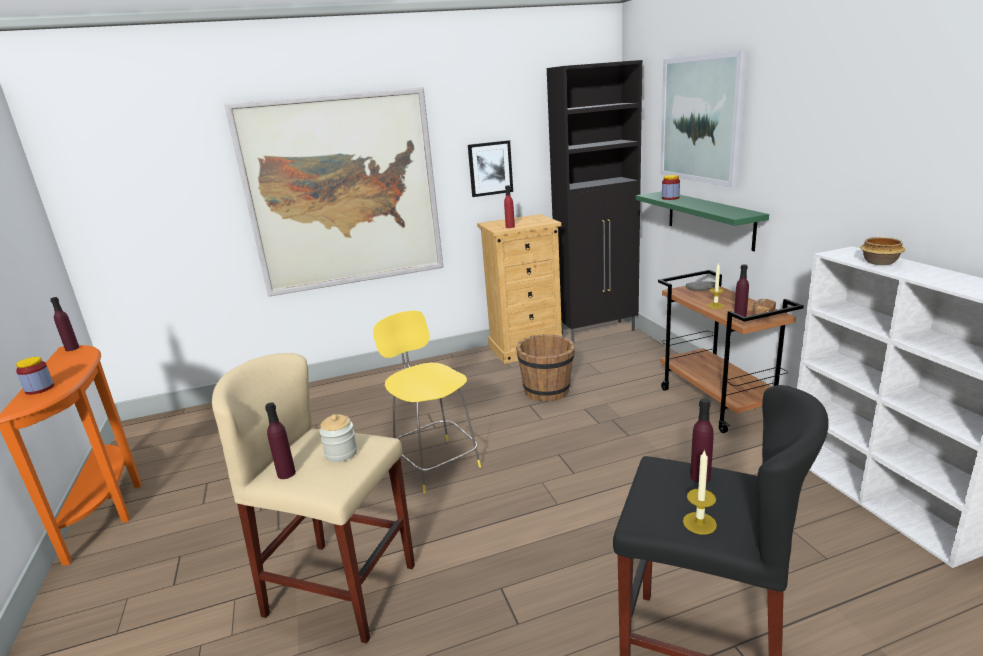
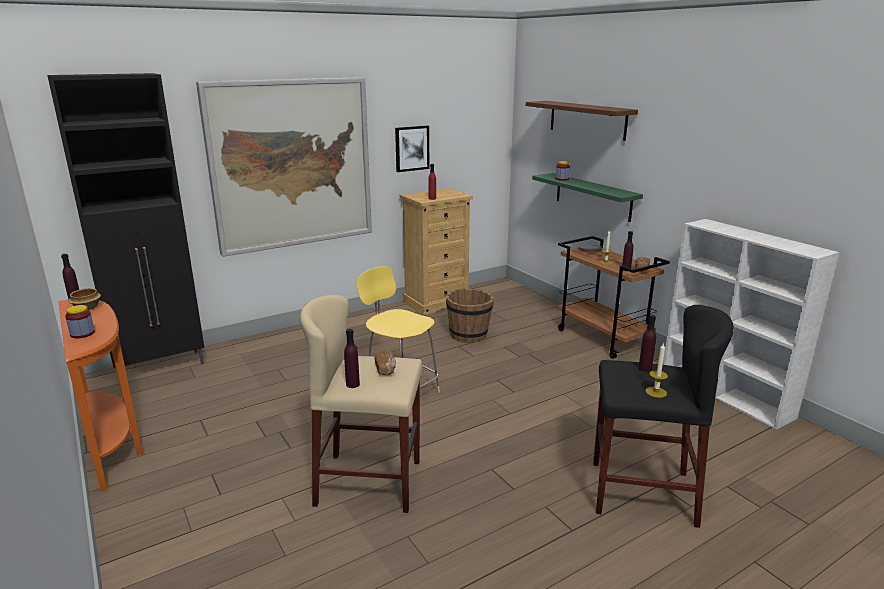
camera: 15 degrees left, 0 degrees up
jar [319,414,357,462] -> bread [375,350,396,375]
black cabinet [547,60,642,344] -> black cabinet moved to [47,73,205,368]
picture [660,50,747,188] -> brown shelf [526,101,638,141]
bowl [860,237,905,265] -> bowl moved to [69,288,101,310]

